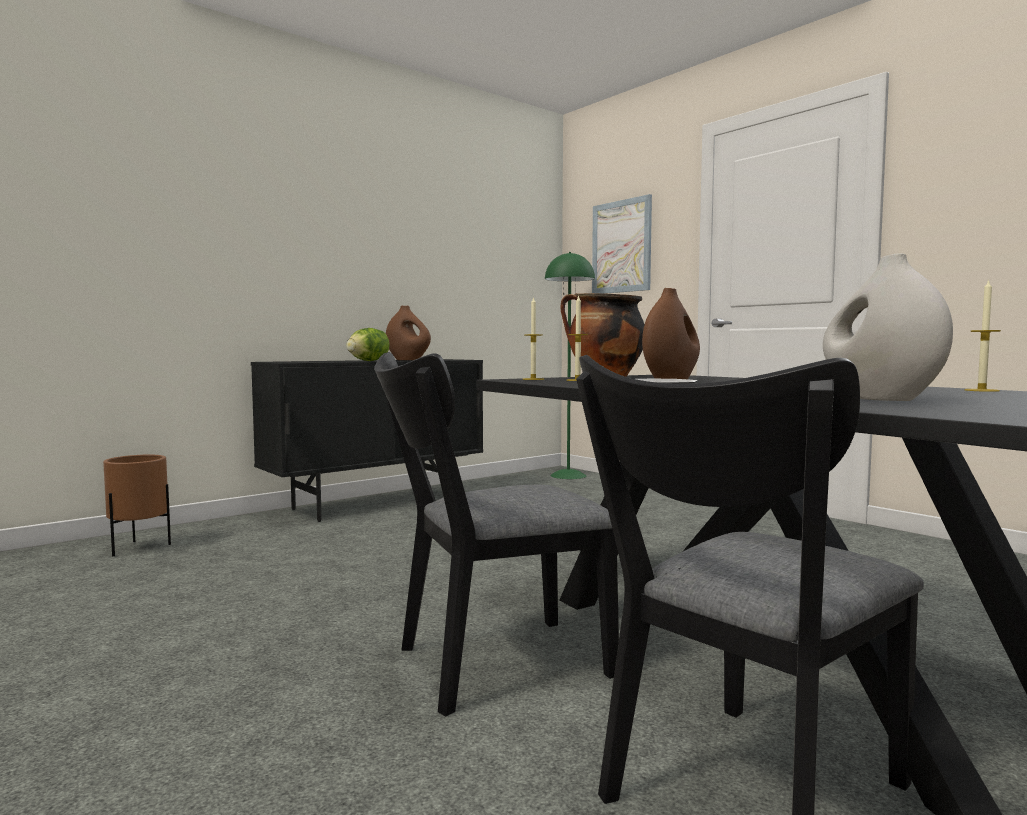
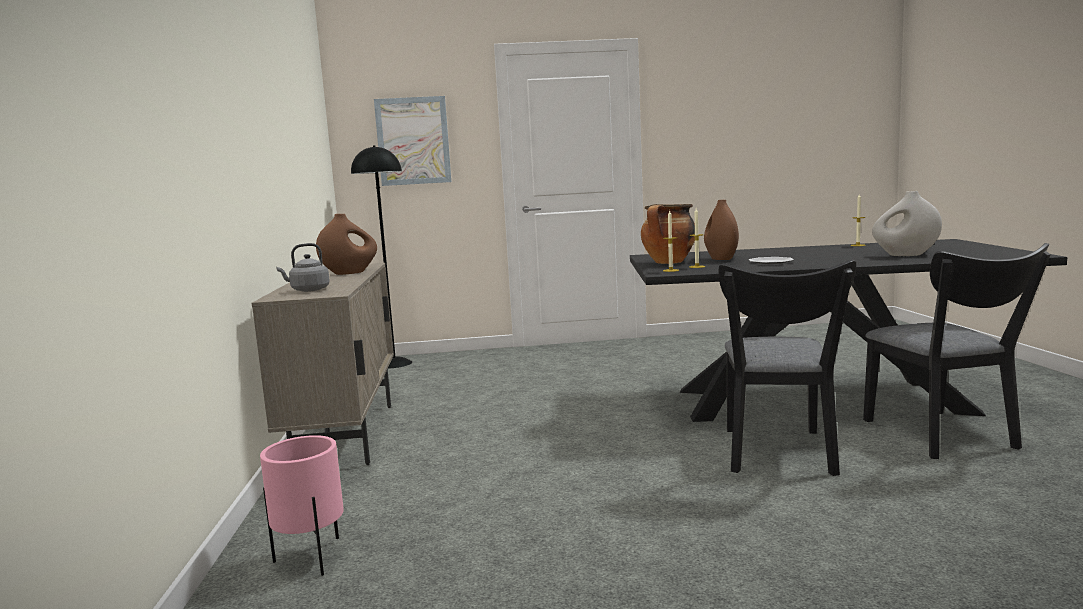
camera: 55 degrees left, 5 degrees up
brown planter [103,455,171,557] -> pink planter [260,435,344,576]
black cabinet [251,359,483,522] -> beige cabinet [252,263,394,465]
lettuce [346,328,390,361] -> none
green floor lamp [545,252,595,479] -> black floor lamp [351,145,412,368]
none -> grey kettle [276,243,330,292]

